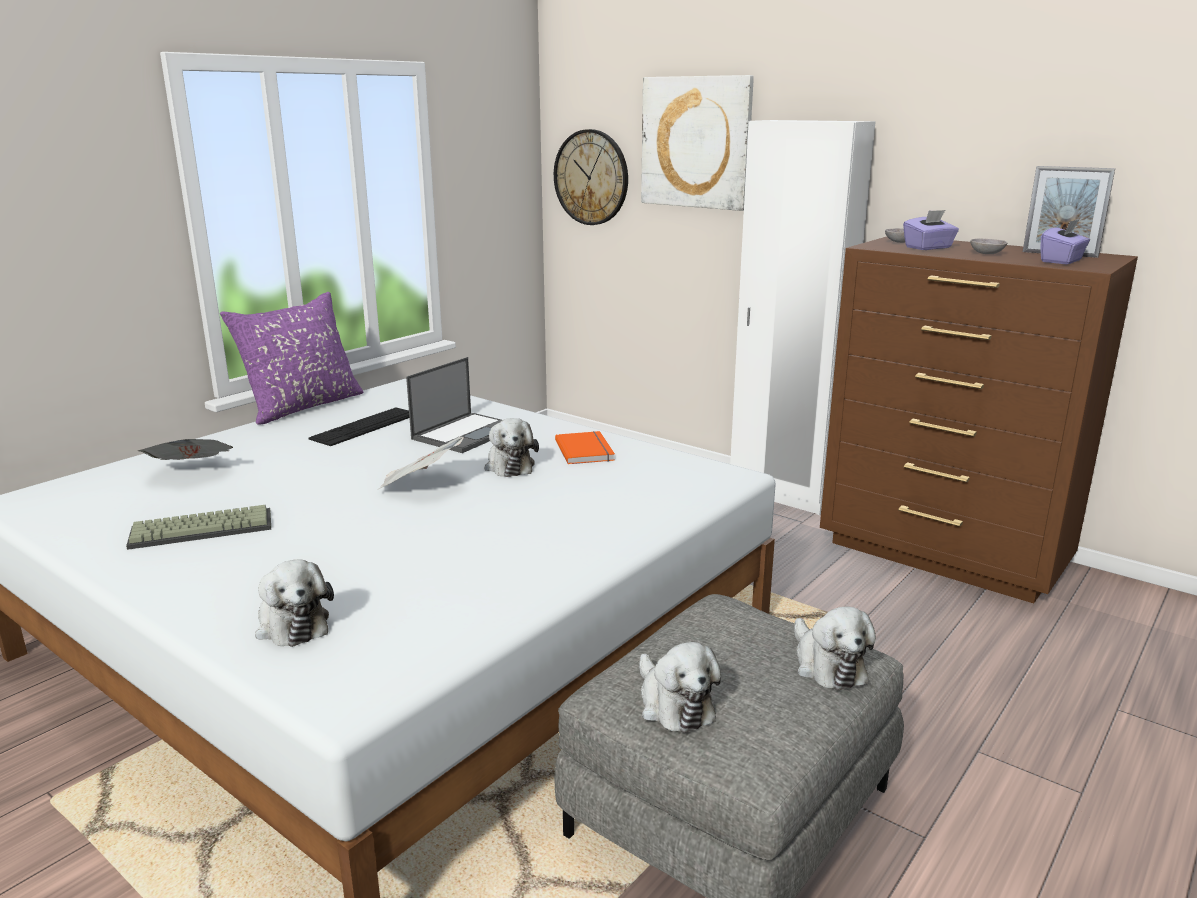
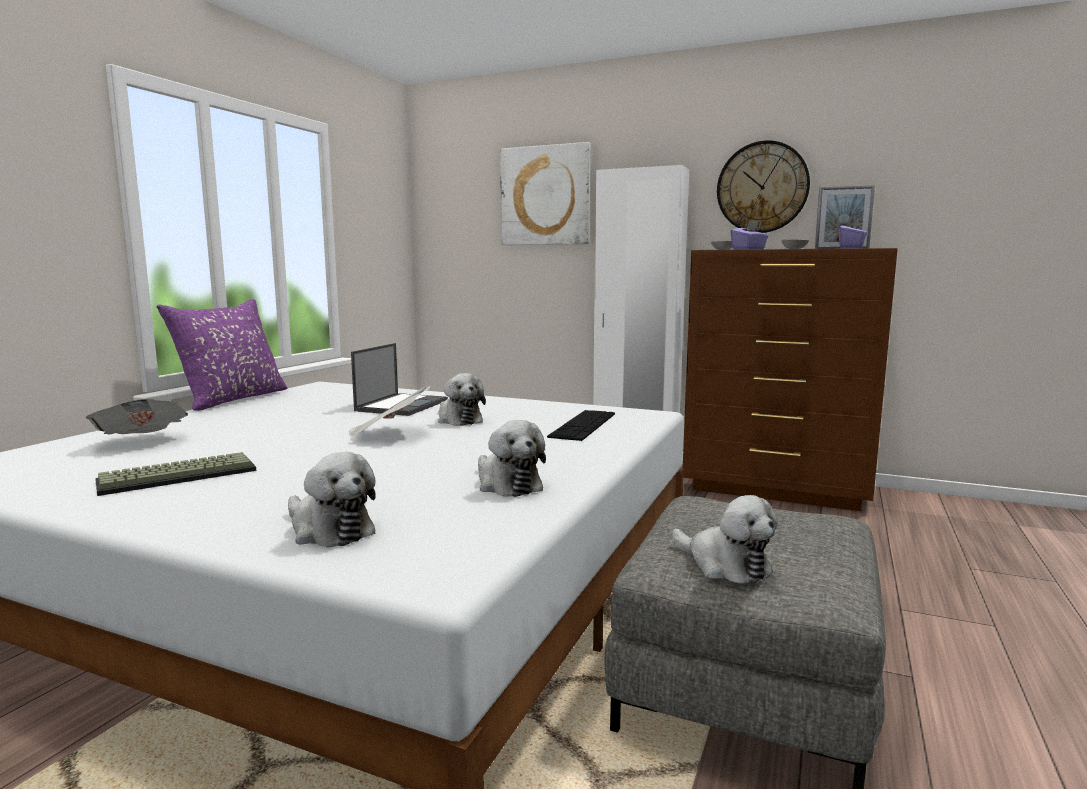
camera: 15 degrees left, 10 degrees down
keyboard [308,407,409,446] -> keyboard moved to [547,410,615,441]
wall clock [554,129,628,225] -> wall clock moved to [717,140,810,233]
orange book [555,431,615,464] -> none
plush toy [794,607,876,690] -> plush toy moved to [478,420,546,497]

